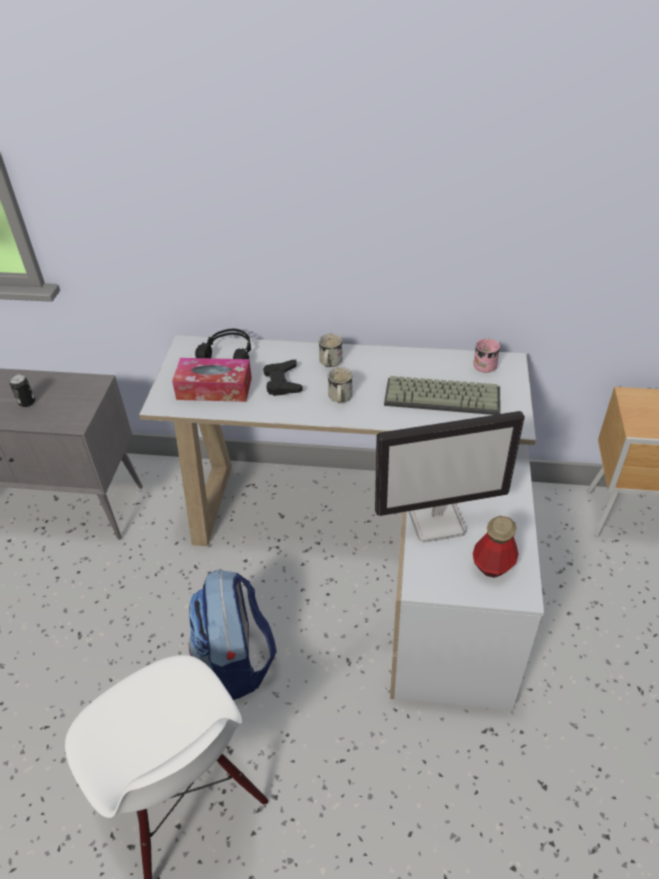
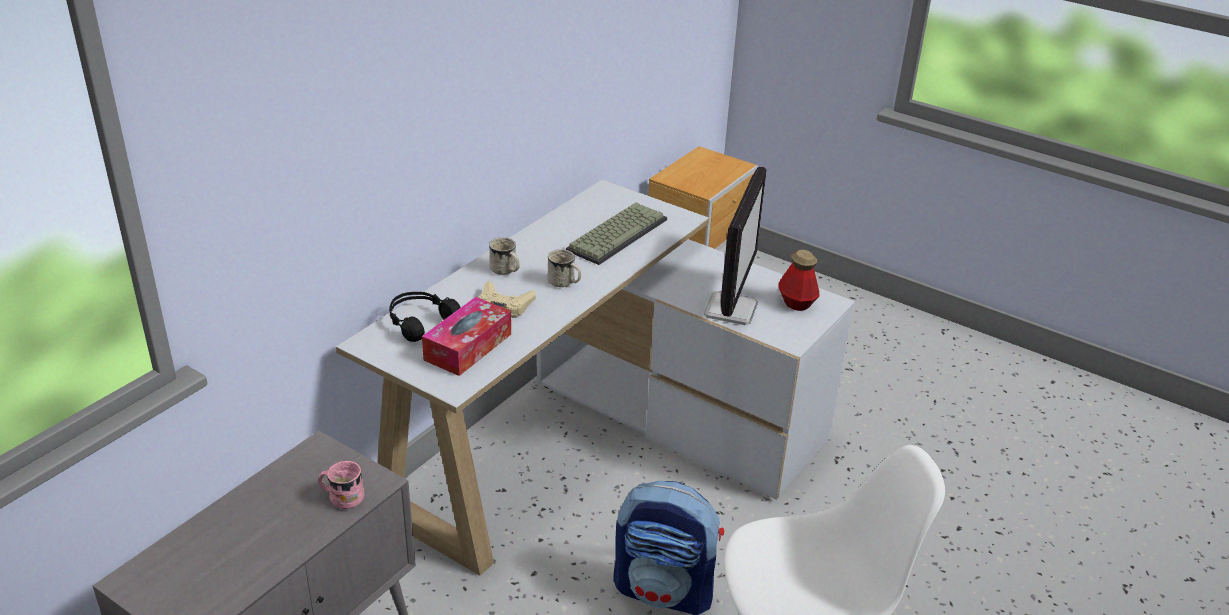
camera: 65 degrees left, 10 degrees down
can [10,374,35,407] -> none
black game controller [263,360,303,396] -> beige game controller [478,281,536,318]
pink mug [473,339,500,373] -> pink mug moved to [319,461,365,509]

